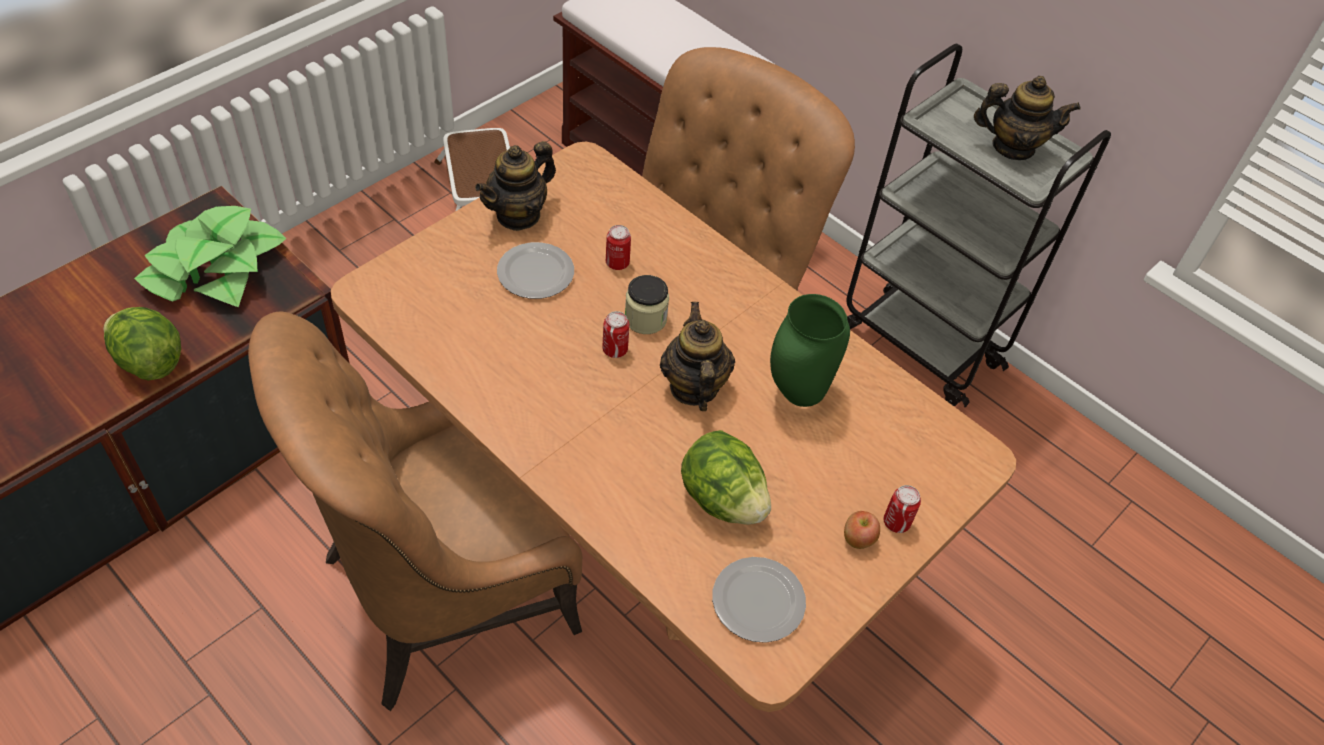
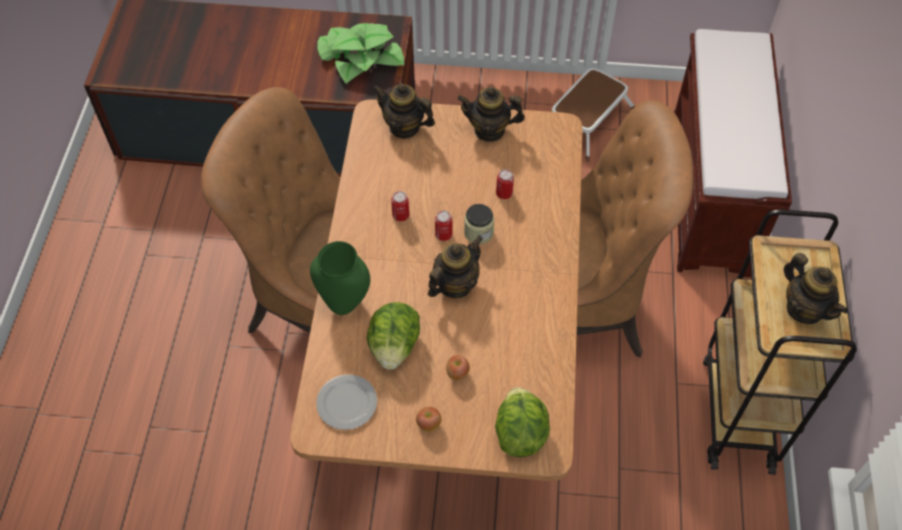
camera: 55 degrees right, 5 degrees up
lettuce [103,307,181,381] -> lettuce moved to [495,387,550,457]
plate [497,242,574,299] -> none
green vase [770,294,850,407] -> green vase moved to [310,241,370,315]
grey cart [847,44,1111,407] -> brown cart [703,209,857,475]
can [883,485,921,533] -> can moved to [391,191,409,221]
none -> teapot [373,83,435,139]
none -> apple [446,355,470,380]

